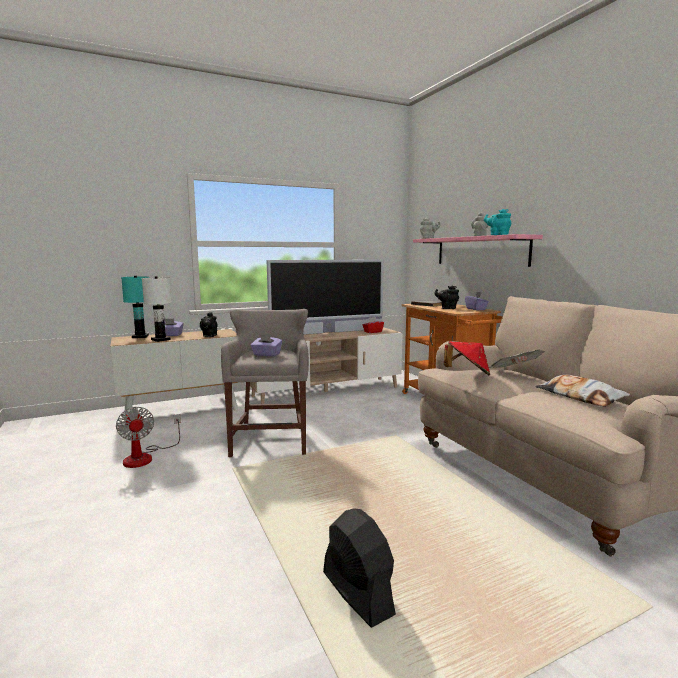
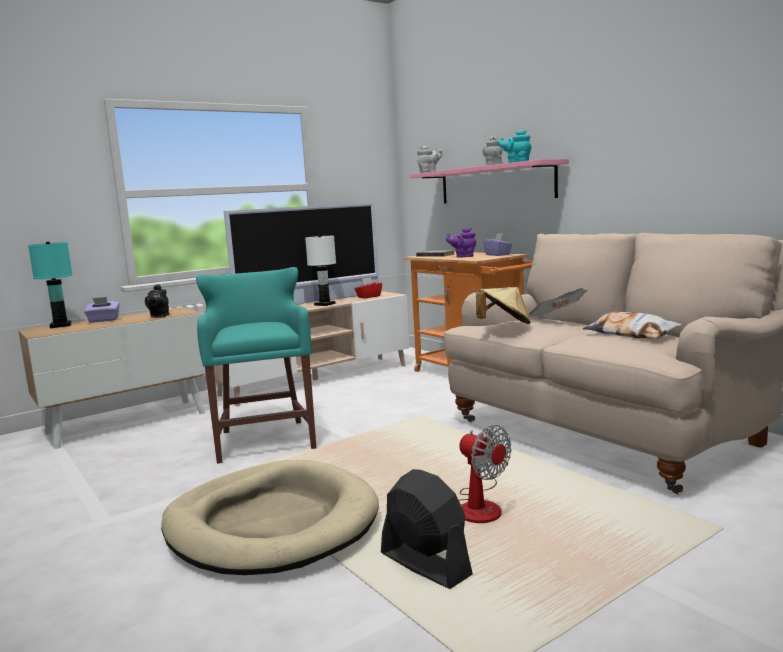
camera: 10 degrees left, 0 degrees up
fan [116,407,181,468] -> fan moved to [459,425,511,523]
white table lamp [142,276,172,342] -> white table lamp moved to [305,235,336,306]
grey stool [221,309,309,457] -> turquoise stool [196,267,316,464]
purple tissue box [251,334,282,357] -> none
black teapot [434,286,459,309] -> purple teapot [446,228,476,258]
red hat [444,342,490,375] -> beige hat [476,287,531,324]
none -> beige dog bed [161,460,379,575]

